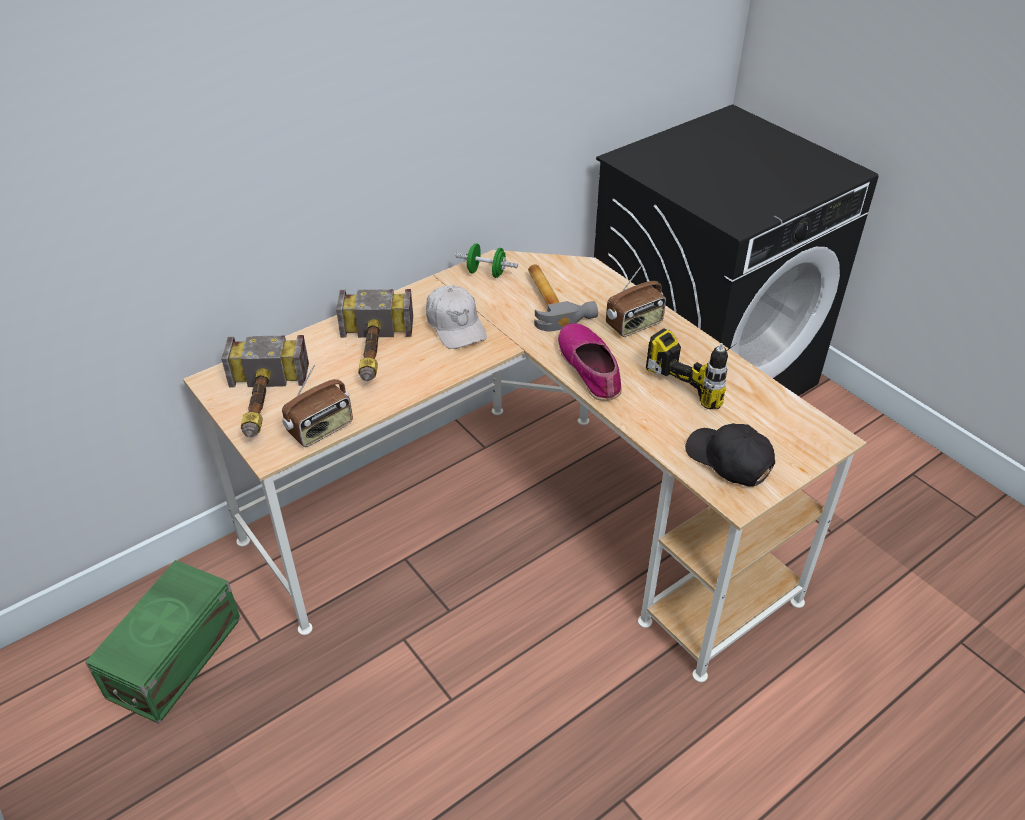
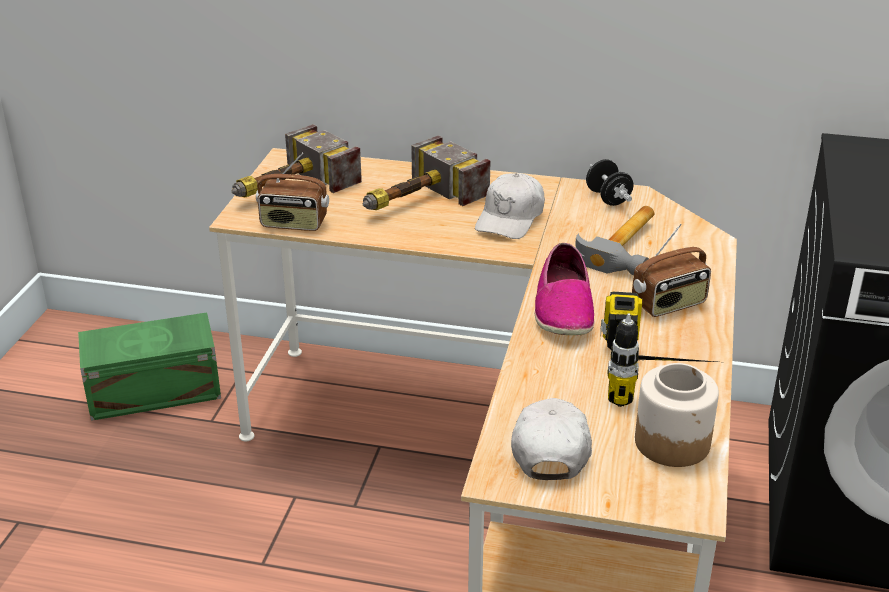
camera: 50 degrees right, 10 degrees down
green dumbbell [455,243,518,278] -> black dumbbell [586,159,633,206]
shoe [558,323,622,401] -> shoe turned 150 degrees clockwise [535,243,594,336]
radio [606,264,666,337] -> radio turned 45 degrees counterclockwise [632,224,711,317]
black cap [685,423,775,487] -> white cap [511,398,592,480]
none -> jar [635,363,719,467]

